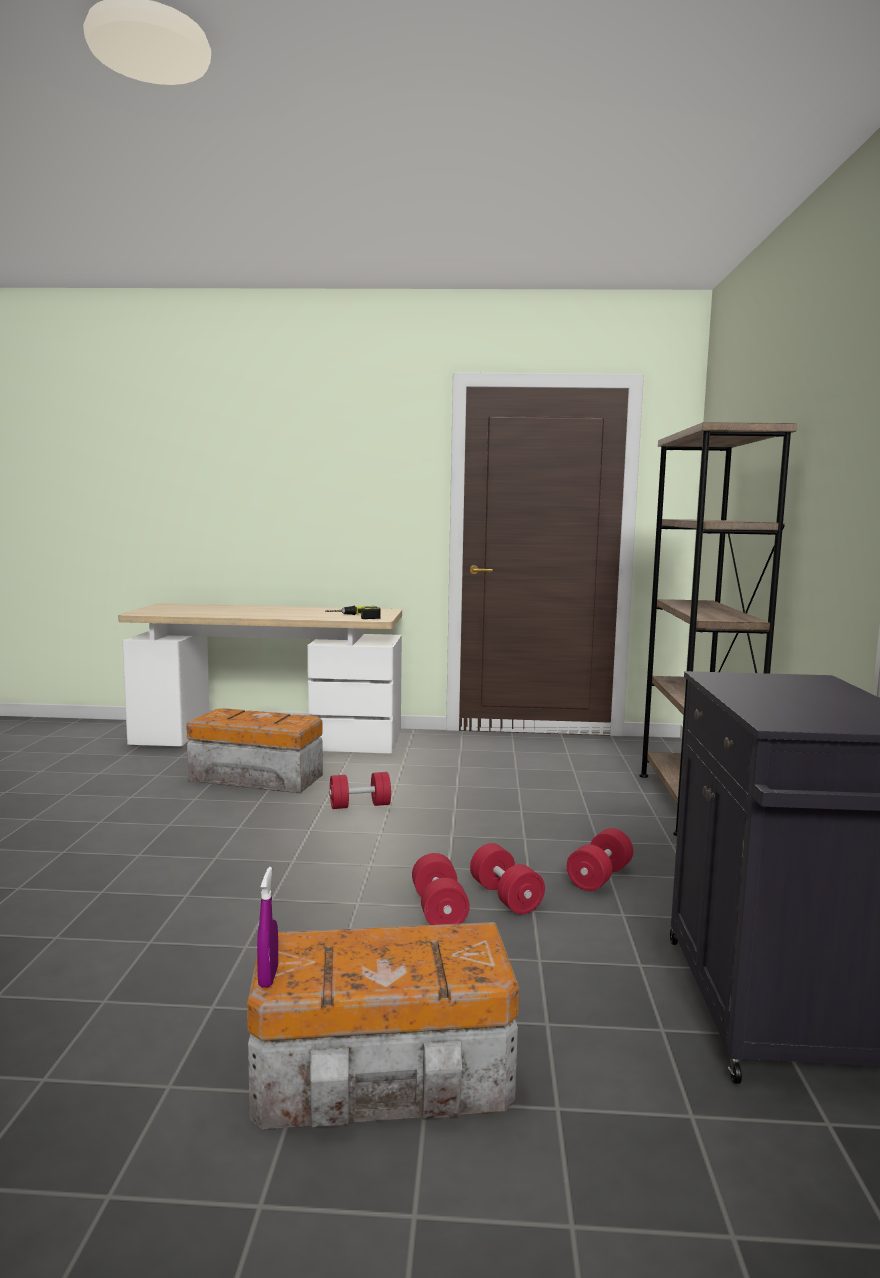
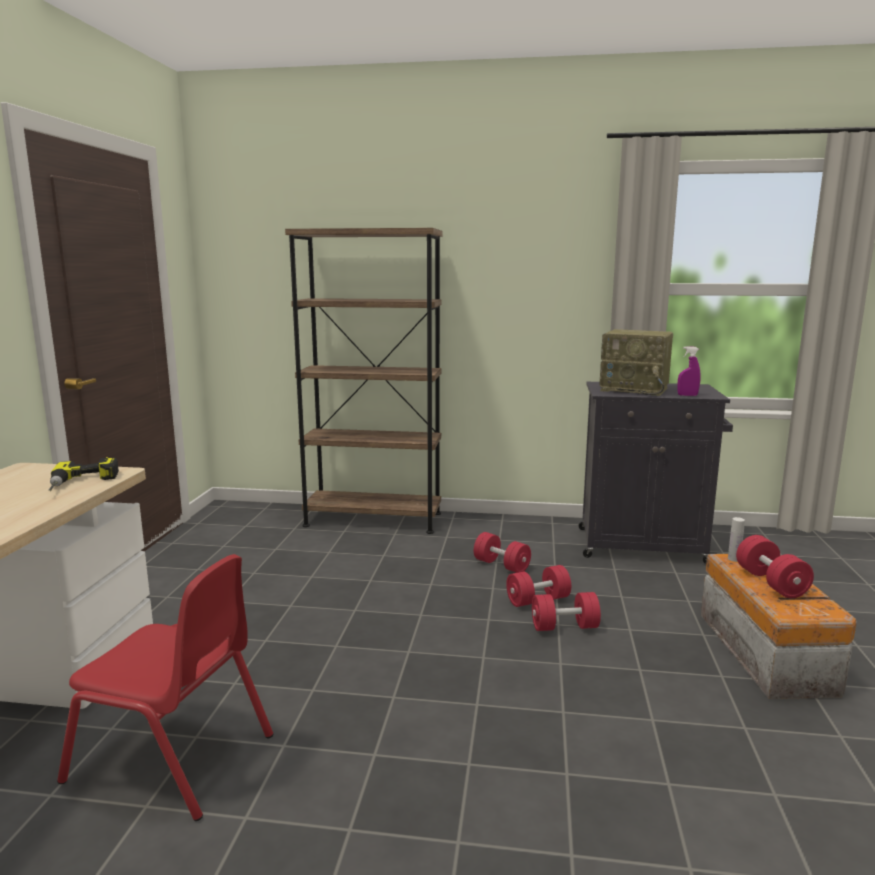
camera: 85 degrees left, 5 degrees up
storage box [186,708,323,793] -> red chair [57,554,273,821]
purple spray bottle [257,867,278,988] -> purple spray bottle moved to [677,346,701,396]
red dumbbell [329,772,391,809] -> red dumbbell moved to [736,535,814,598]
none -> radio [599,329,673,396]
none -> white bottle [728,517,745,562]

